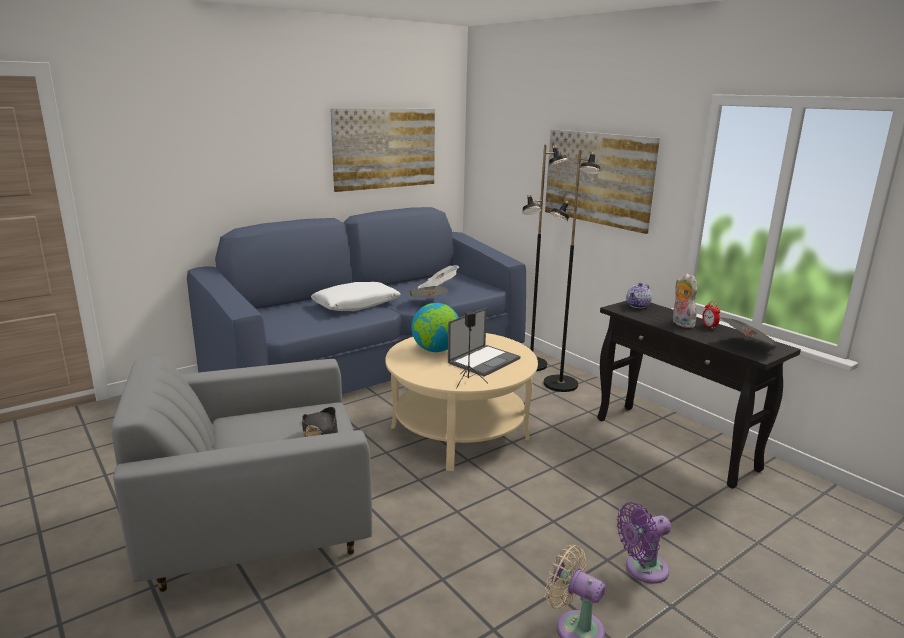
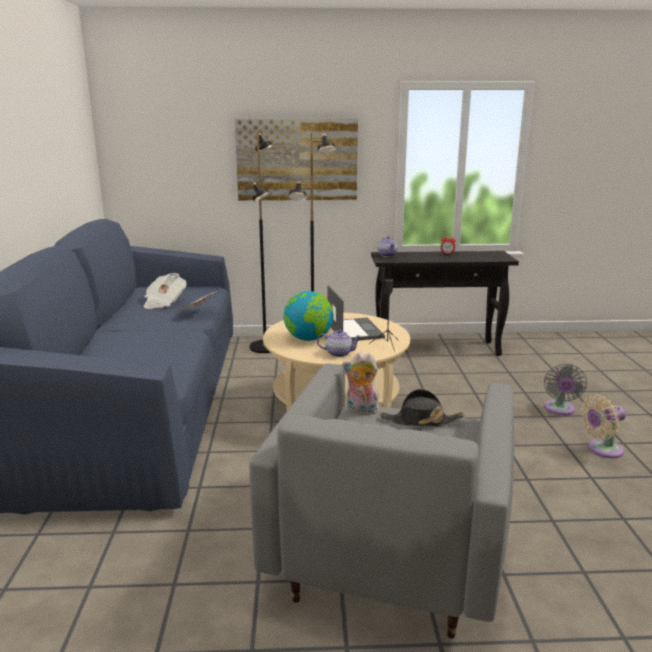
camera: 55 degrees left, 0 degrees up
white pillow [311,282,401,311] -> none
picture [331,108,435,192] -> none
purple fan [617,502,671,584] -> grey fan [544,364,587,415]
plush toy [673,273,697,328] -> plush toy moved to [342,353,379,415]
newspaper [718,317,776,345] -> none
none -> teapot [317,329,362,357]

